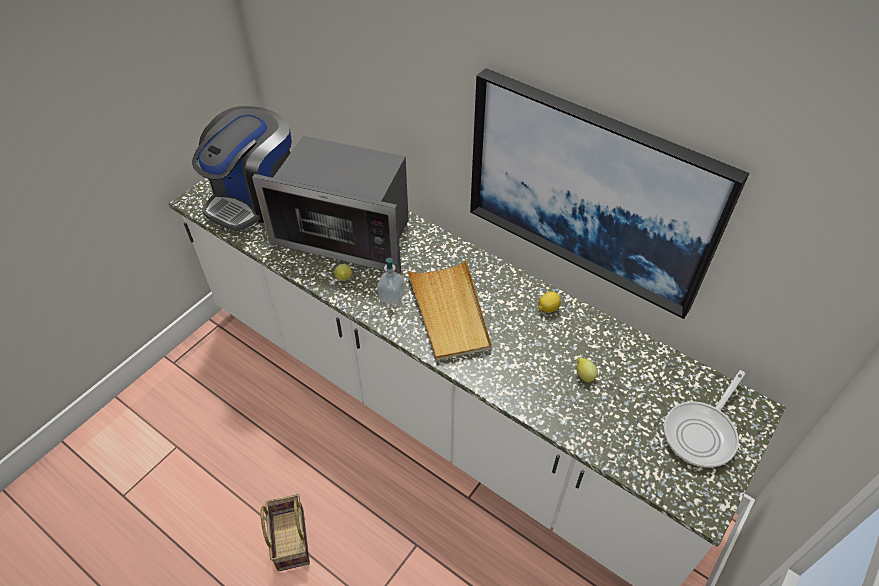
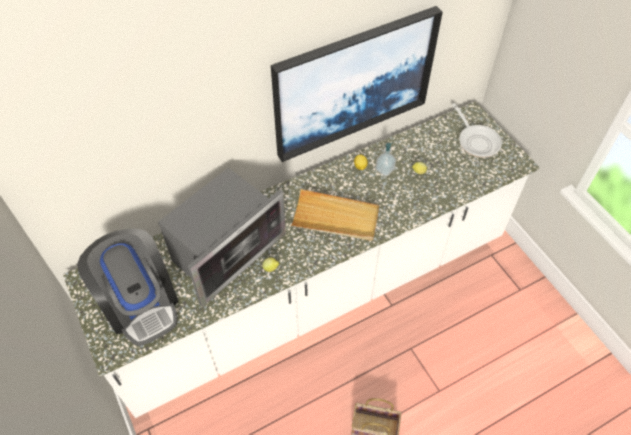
camera: 65 degrees left, 5 degrees up
soap dispenser [378,258,405,305] -> soap dispenser moved to [375,143,396,176]

